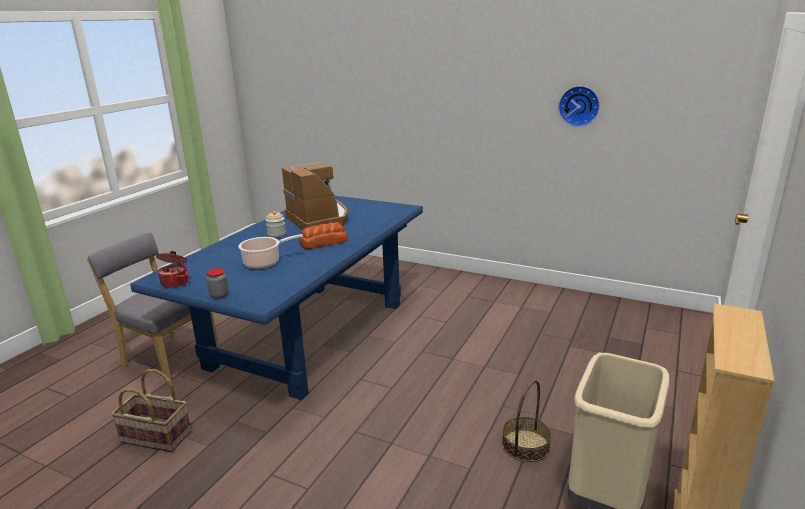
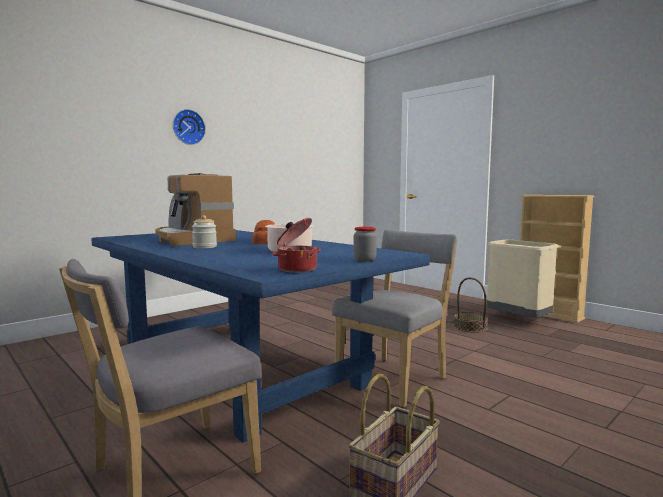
camera: 70 degrees left, 15 degrees down
coffee machine [282,162,348,230] -> coffee machine turned 120 degrees counterclockwise [155,173,236,246]
wall clock [558,86,600,127] -> wall clock moved to [173,109,206,145]
none -> grey chair [332,230,458,408]

